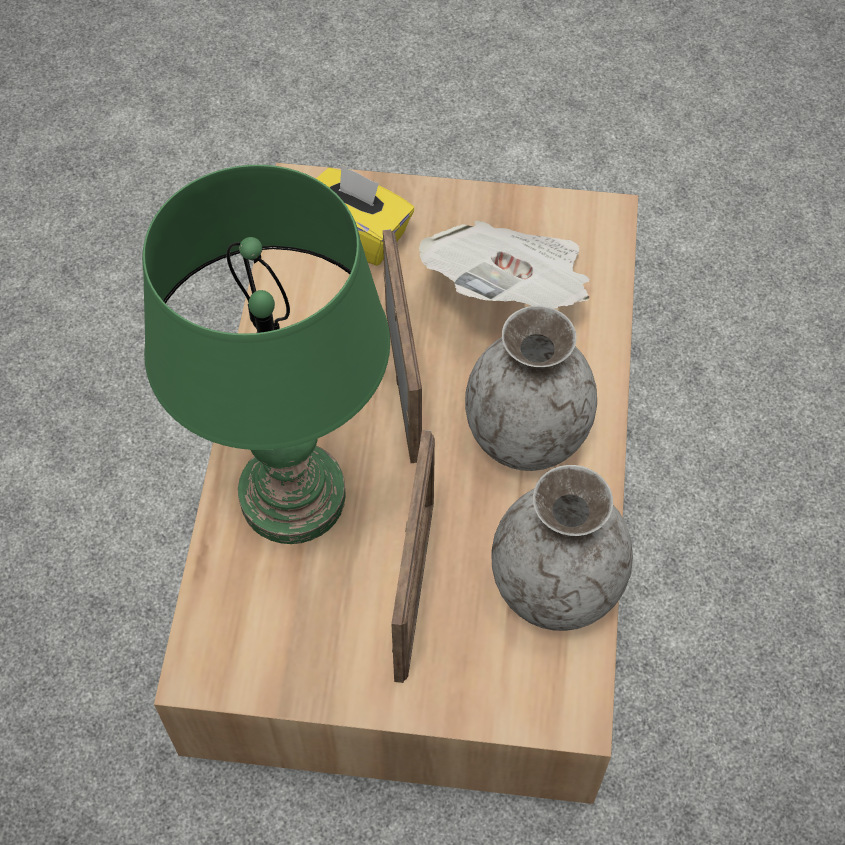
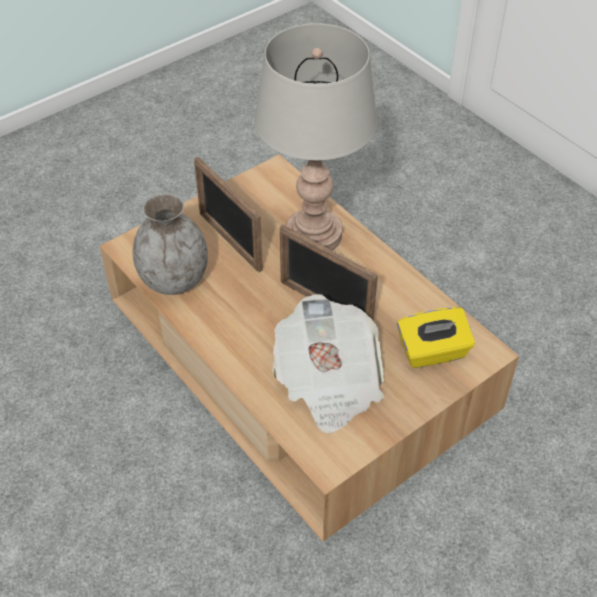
camera: 135 degrees right, 10 degrees down
green table lamp [142,165,390,544] -> grey table lamp [254,23,378,251]
grey vase [465,306,597,471] -> none

